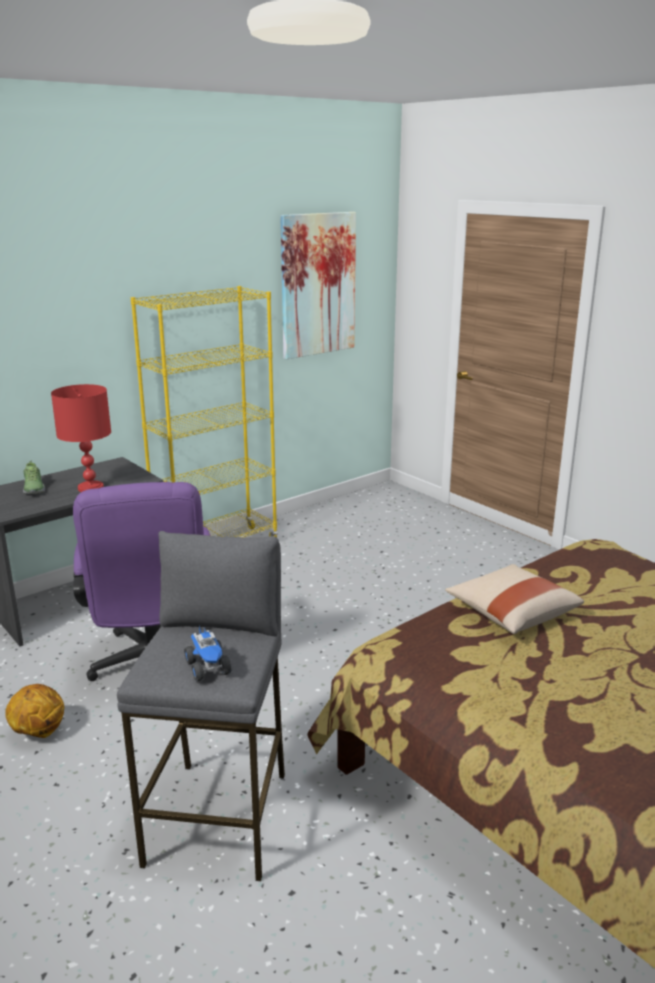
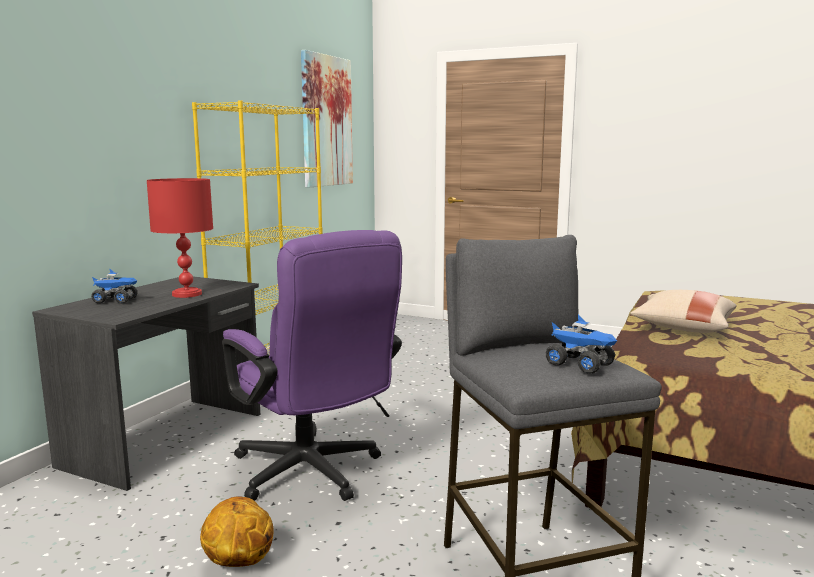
camera: 25 degrees left, 10 degrees down
shoe [23,460,45,494] -> toy truck [91,268,138,304]

